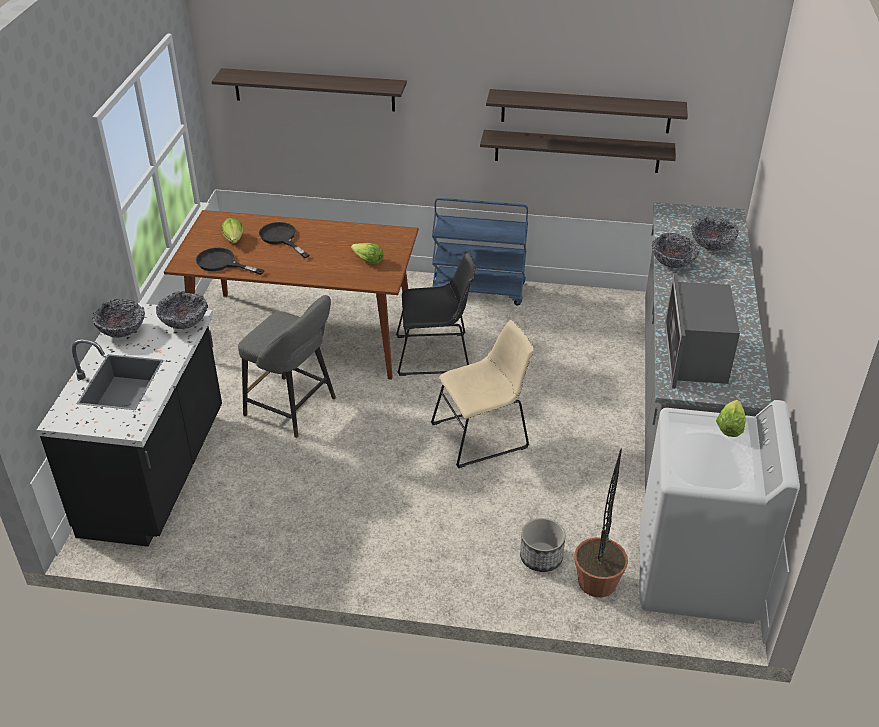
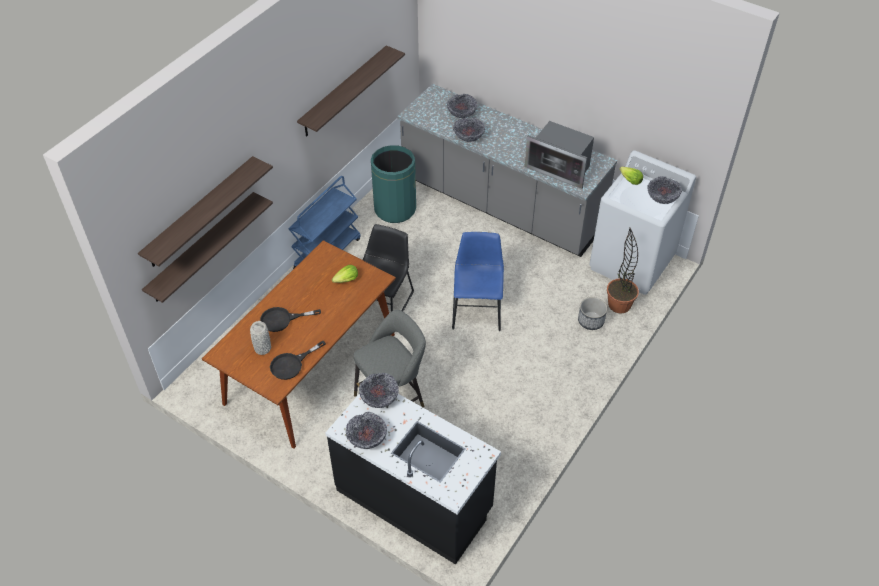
camera: 65 degrees left, 10 degrees up
lettuce [222,218,243,243] -> grey vase [250,321,271,355]
beige chair [431,320,534,468] -> blue chair [452,232,504,331]
shelf [480,130,676,173] -> shelf moved to [142,192,273,303]
none -> green trash can [371,145,416,223]
none -> bowl [647,176,682,204]

